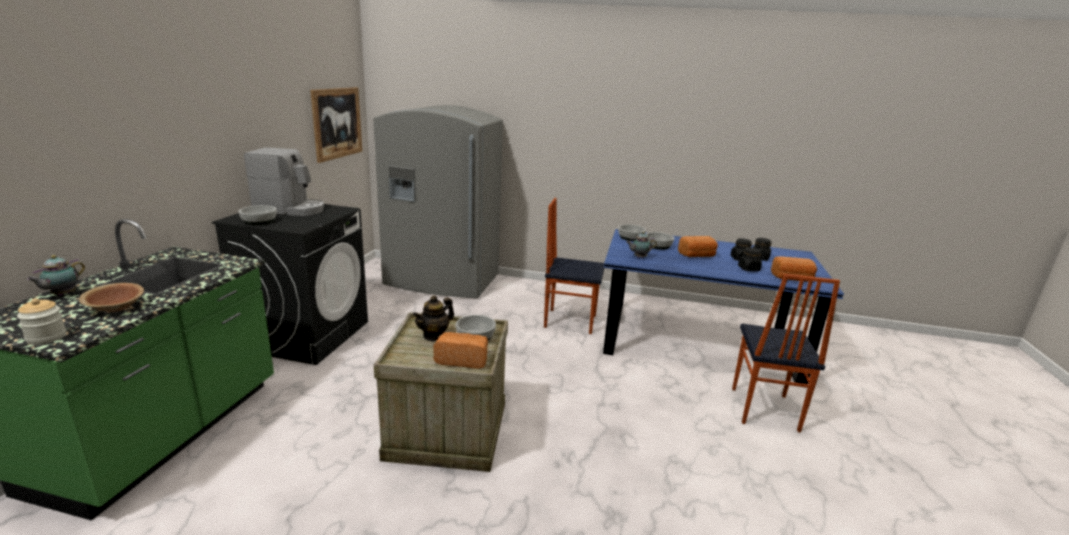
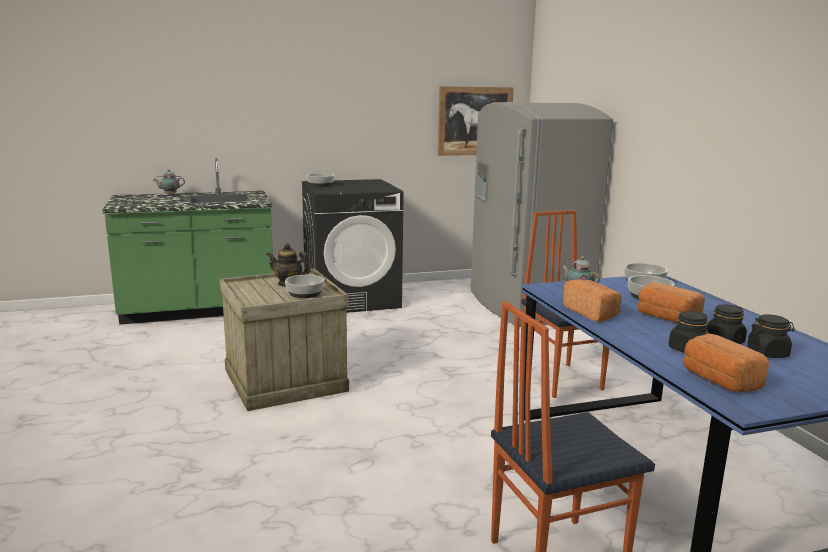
camera: 60 degrees right, 5 degrees down
jar [17,298,67,345] -> none
brown bowl [79,283,144,312] -> none
coffee machine [244,147,324,216] -> none
bread [433,332,488,369] -> bread moved to [563,279,622,322]

